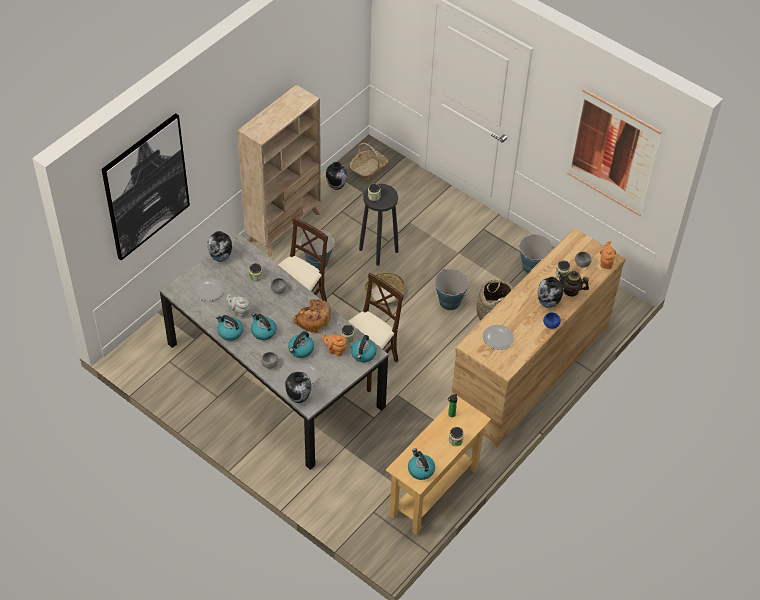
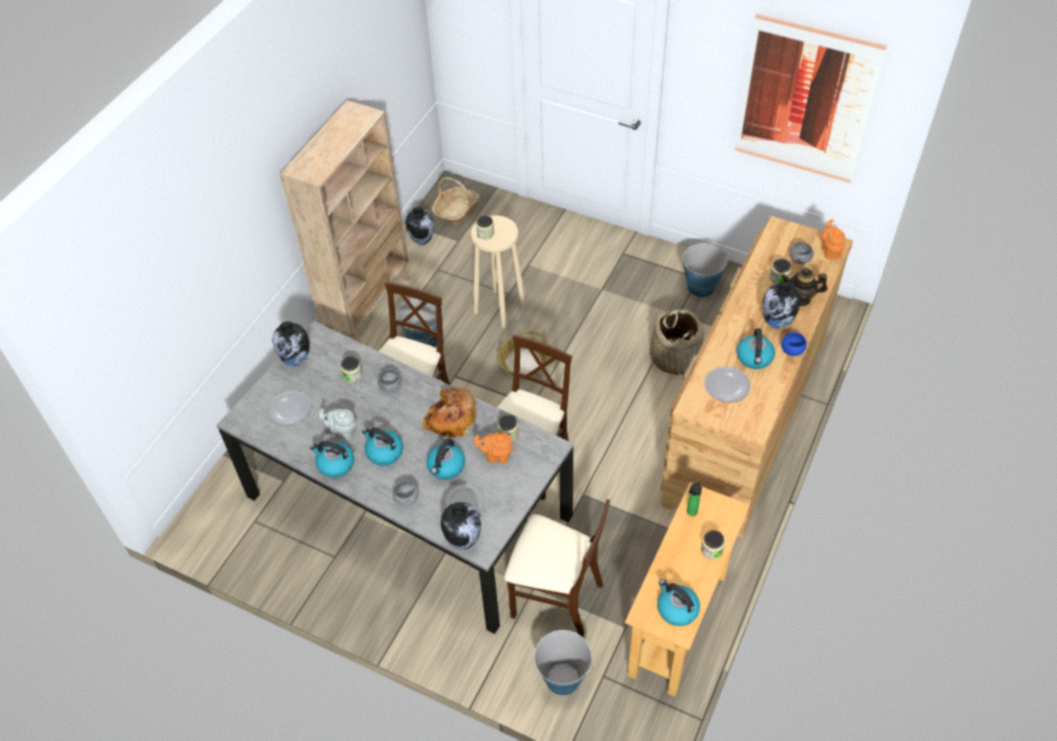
camera: 10 degrees left, 0 degrees up
picture [101,113,190,261] -> none
kettle [351,335,377,362] -> kettle moved to [737,328,775,369]
black stool [359,184,399,266] -> beige stool [471,215,525,328]
bucket [435,269,469,310] -> bucket moved to [534,630,592,696]
none -> beige chair [504,499,610,637]

